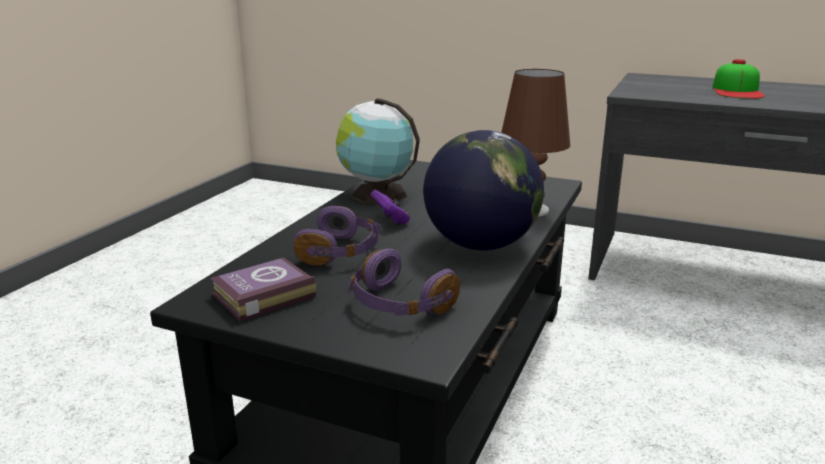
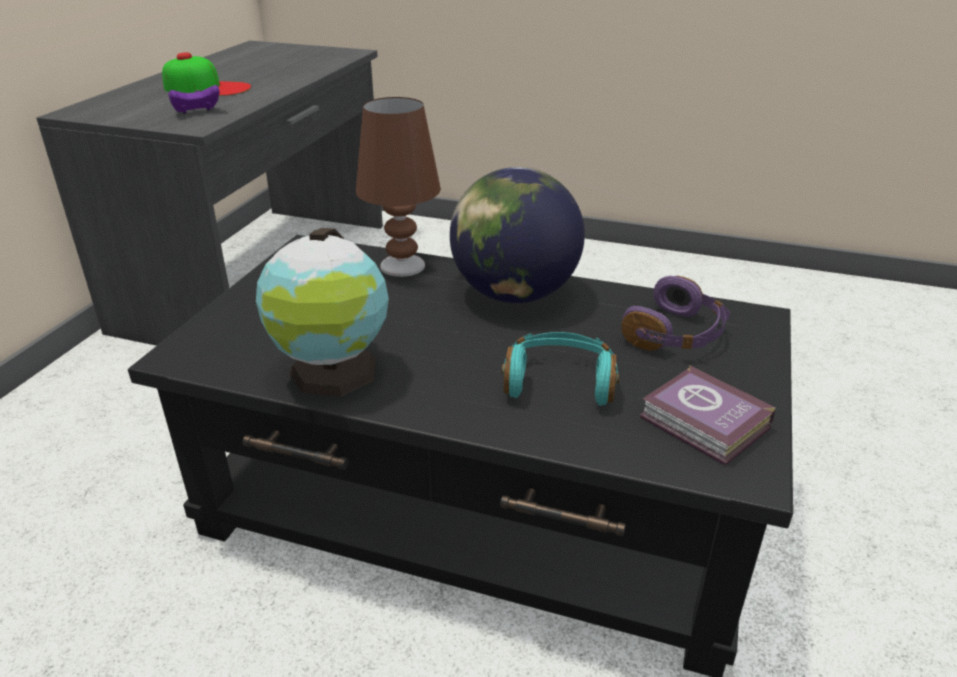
camera: 95 degrees left, 10 degrees up
purple headphones [294,206,381,265] -> turquoise headphones [502,332,619,406]
purple game controller [371,190,410,225] -> purple game controller moved to [168,85,220,114]

